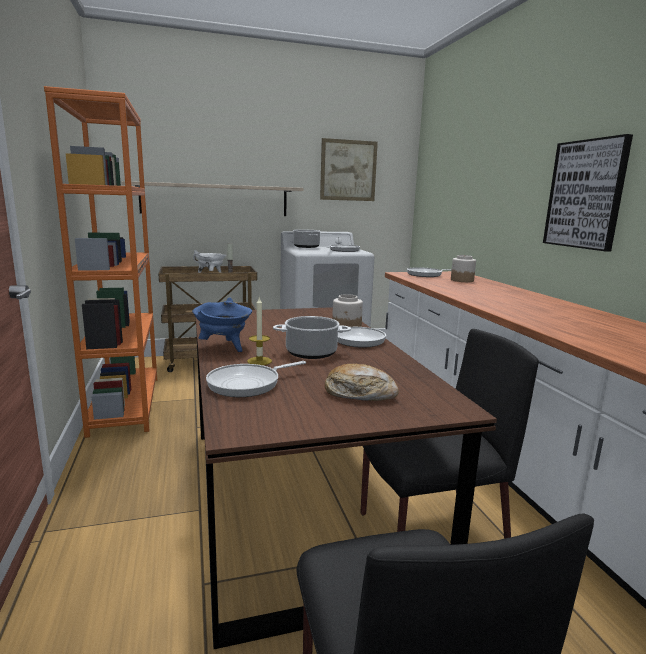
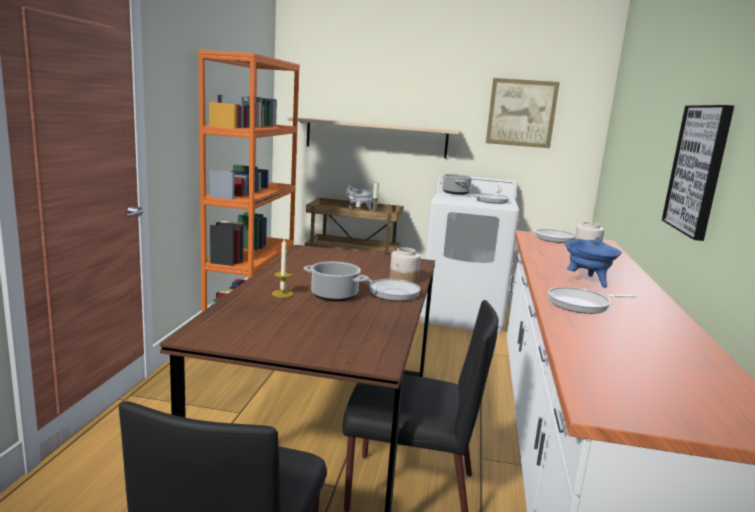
camera: 25 degrees right, 0 degrees up
blue cooking pot [192,297,252,352] -> blue cooking pot moved to [565,237,622,288]
frying pan [206,361,306,397] -> frying pan moved to [548,287,637,314]
bread [325,364,399,401] -> none

